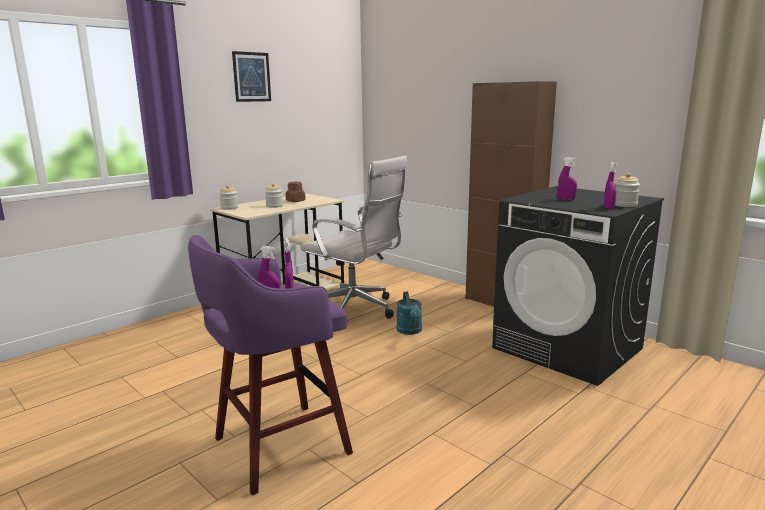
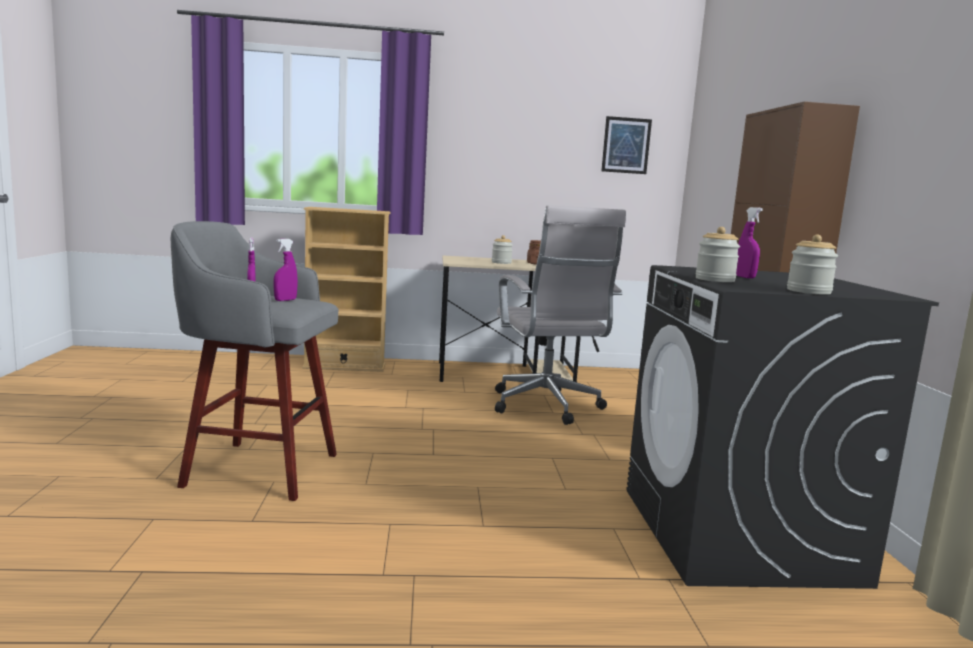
camera: 40 degrees right, 5 degrees down
purple stool [188,235,353,495] -> grey stool [171,221,338,501]
jar [219,185,238,210] -> jar moved to [695,227,740,282]
picture [232,51,271,102] -> picture moved to [601,116,652,174]
turquoise watering can [396,292,422,335] -> none
purple spray bottle [604,162,617,209] -> none
none -> beige bookcase [302,207,390,372]

